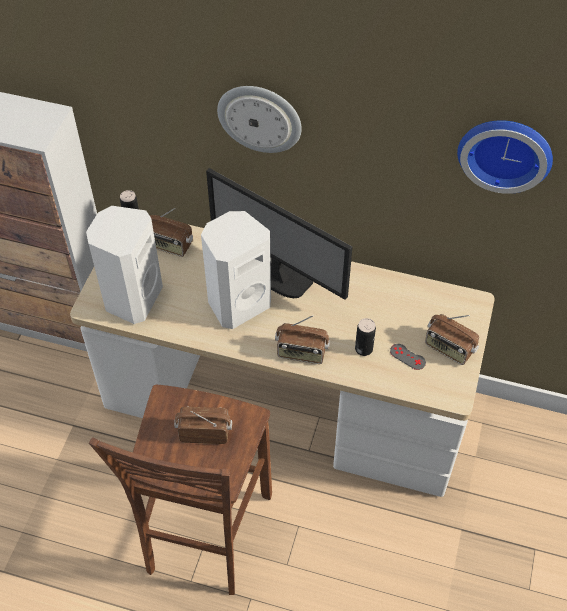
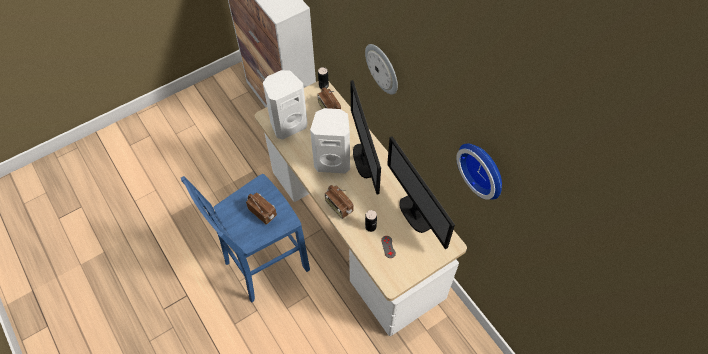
camera: 40 degrees right, 5 degrees up
brown stool [89,385,272,595] -> blue stool [181,174,310,302]
radio [425,314,479,365] -> none
none -> monitor [387,136,455,249]

